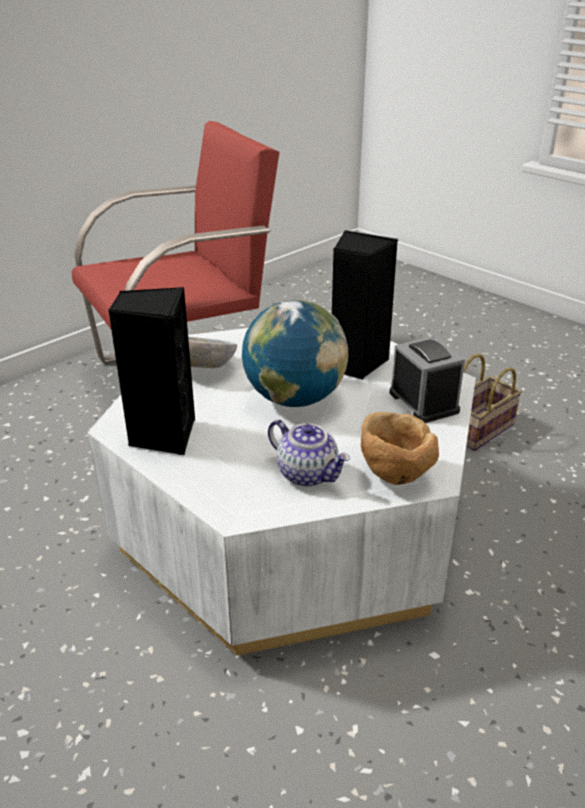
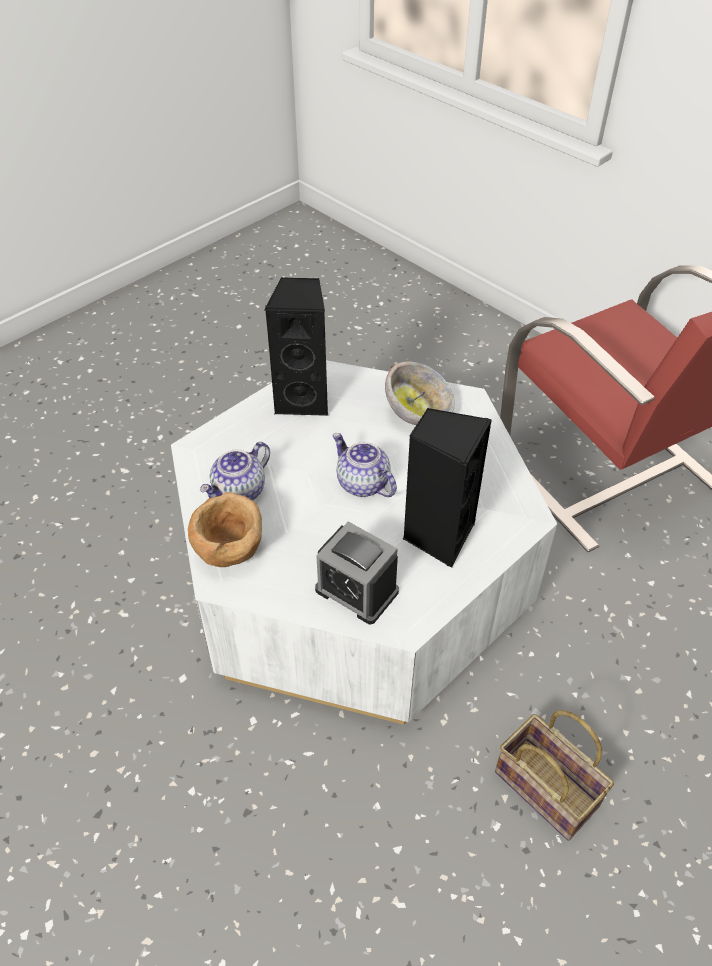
camera: 90 degrees right, 15 degrees up
globe [242,300,348,407] -> teapot [333,433,397,497]
alarm clock [390,336,465,423] -> alarm clock turned 60 degrees clockwise [315,521,399,624]

